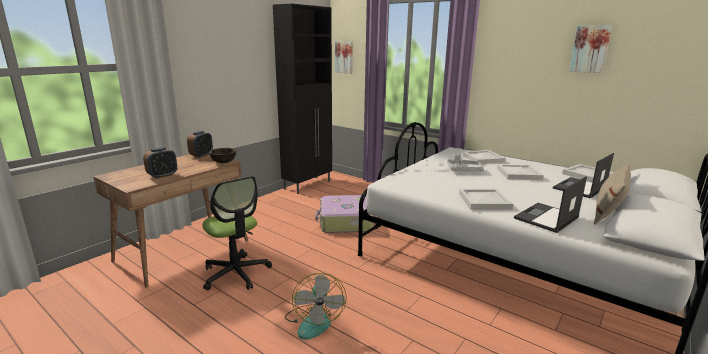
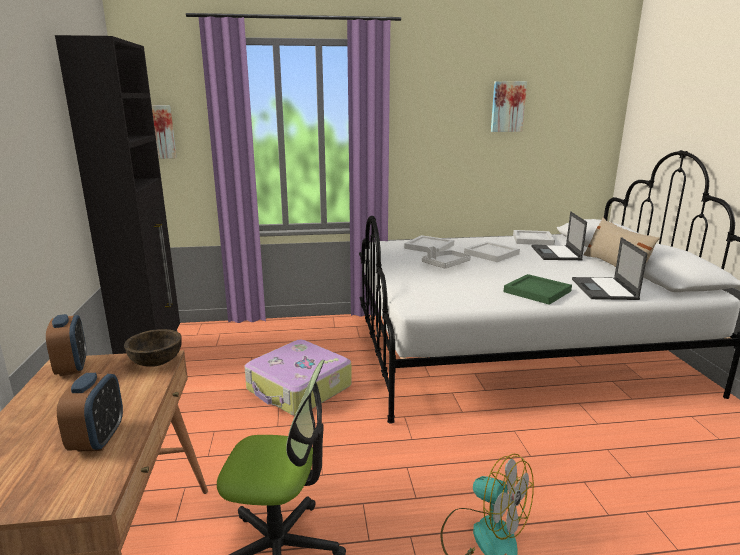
camera: 45 degrees left, 0 degrees up
white tray [459,189,513,210] -> green tray [504,274,572,305]

